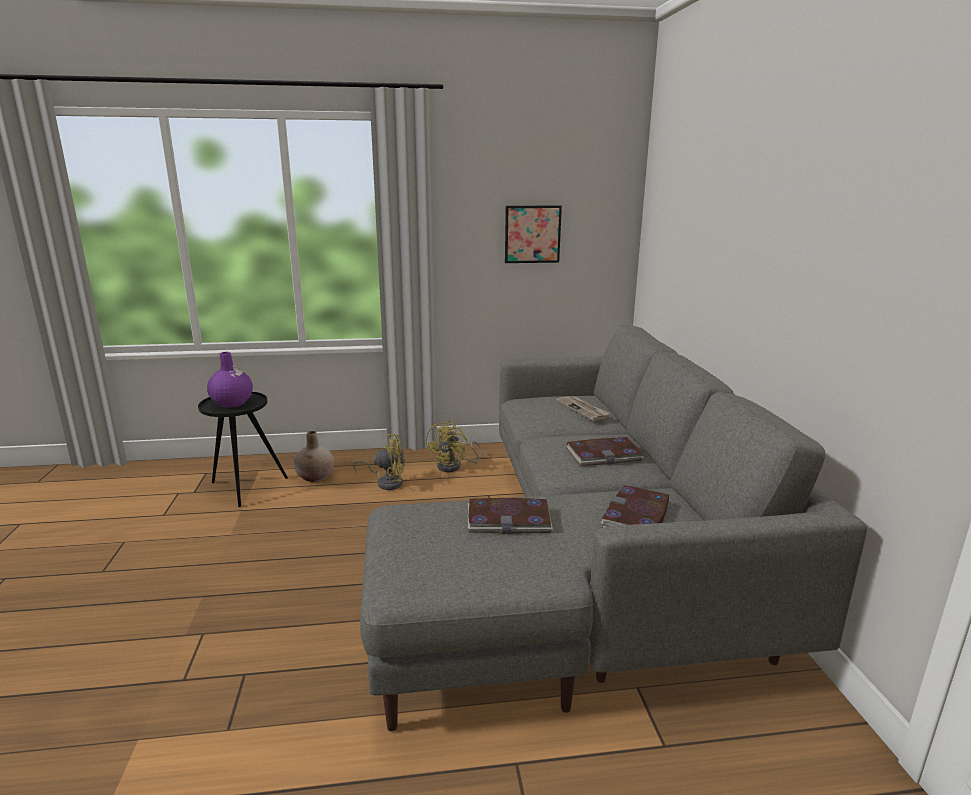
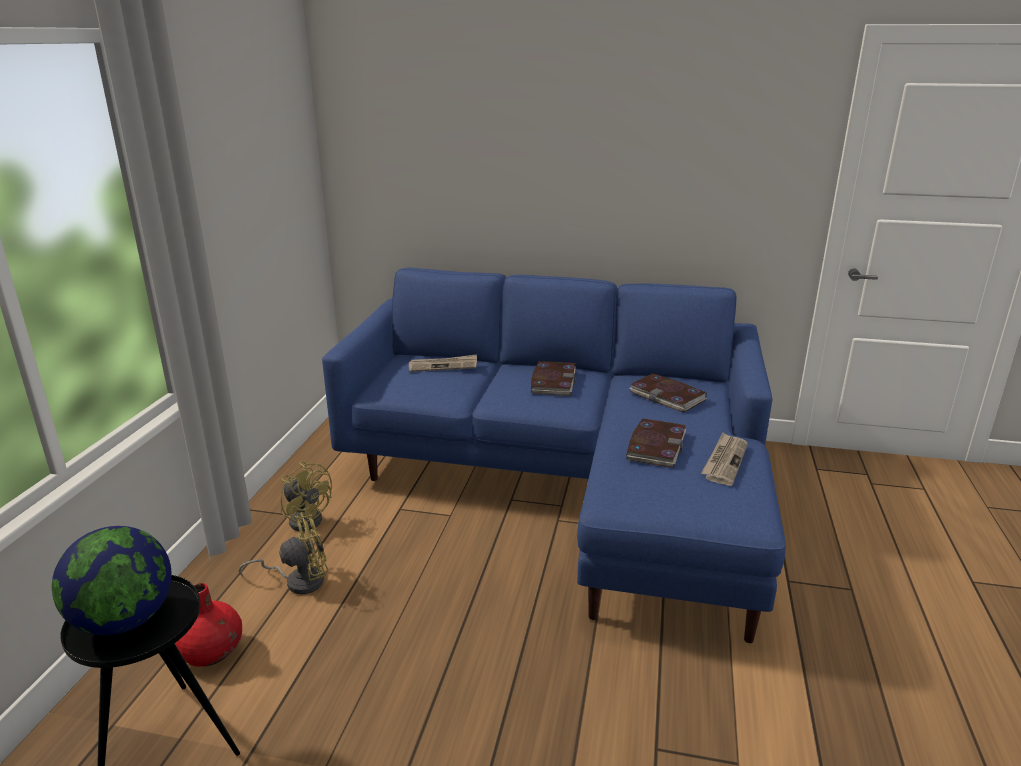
camera: 70 degrees left, 5 degrees up
purple vase [207,352,253,408] -> globe [52,526,172,635]
beige vase [293,431,334,482] -> red vase [175,583,242,667]
yellow fan [353,434,405,490] -> yellow fan turned 45 degrees clockwise [239,512,329,594]
grey sofa [360,325,867,731] -> blue sofa [322,268,786,643]
picture [505,206,562,263] -> none
none -> newspaper [701,433,748,486]

